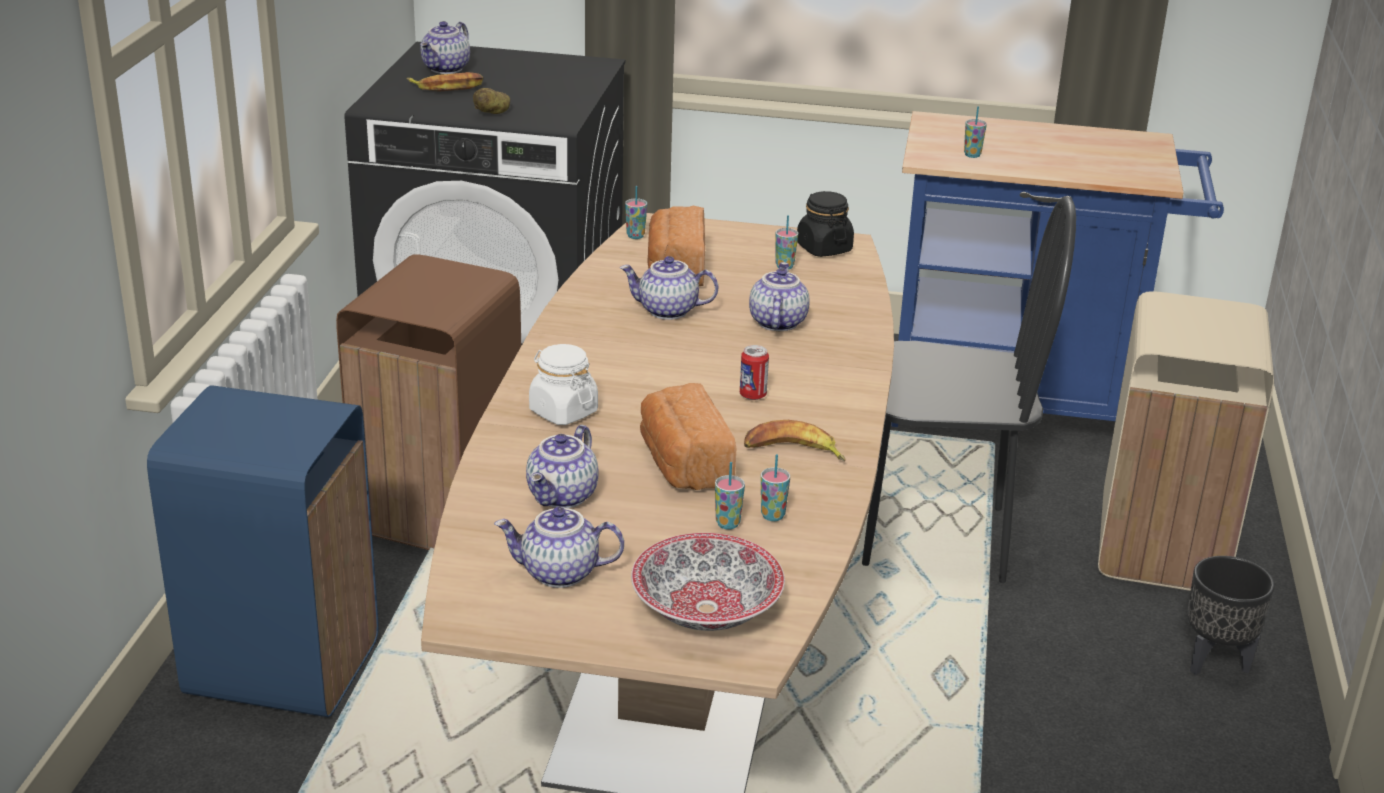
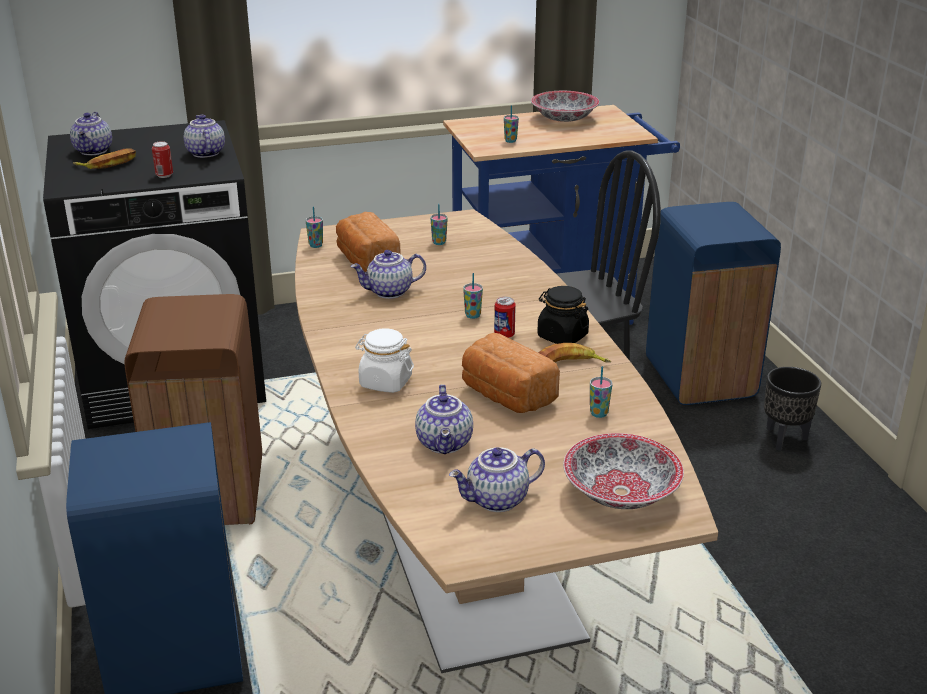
camera: 25 degrees left, 0 degrees up
potato [473,88,510,114] -> can [152,141,173,178]
cup [715,462,745,529] -> cup moved to [463,273,483,319]
teapot [749,262,810,331] -> teapot moved to [184,114,225,158]
black jar [797,191,854,257] -> black jar moved to [537,286,589,344]
beige trash can [1098,291,1274,591] -> blue trash can [646,202,781,405]
none -> bowl [531,91,599,122]

